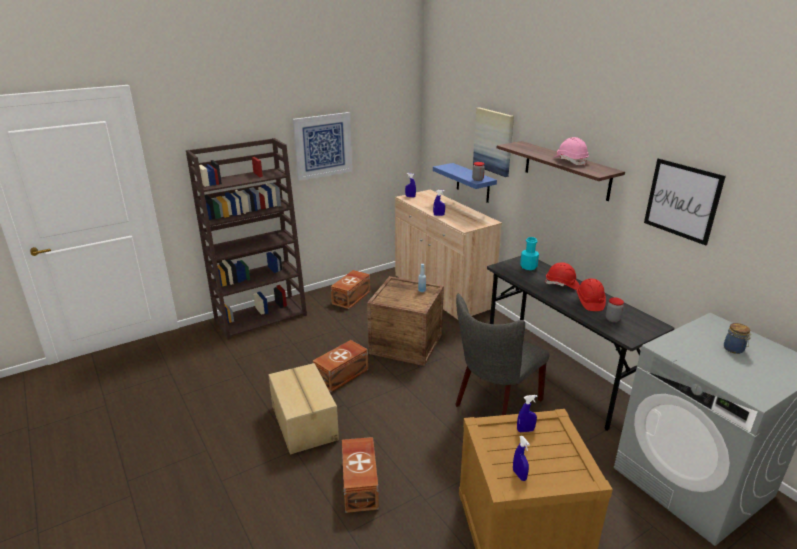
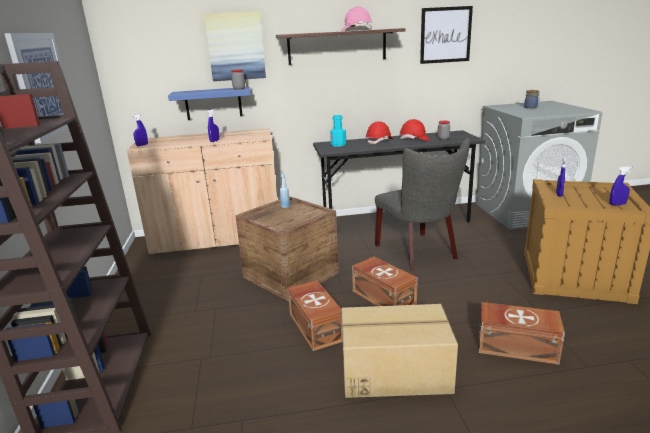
camera: 65 degrees left, 5 degrees down
brown storage box [331,270,370,309] -> brown storage box moved to [352,257,418,306]

